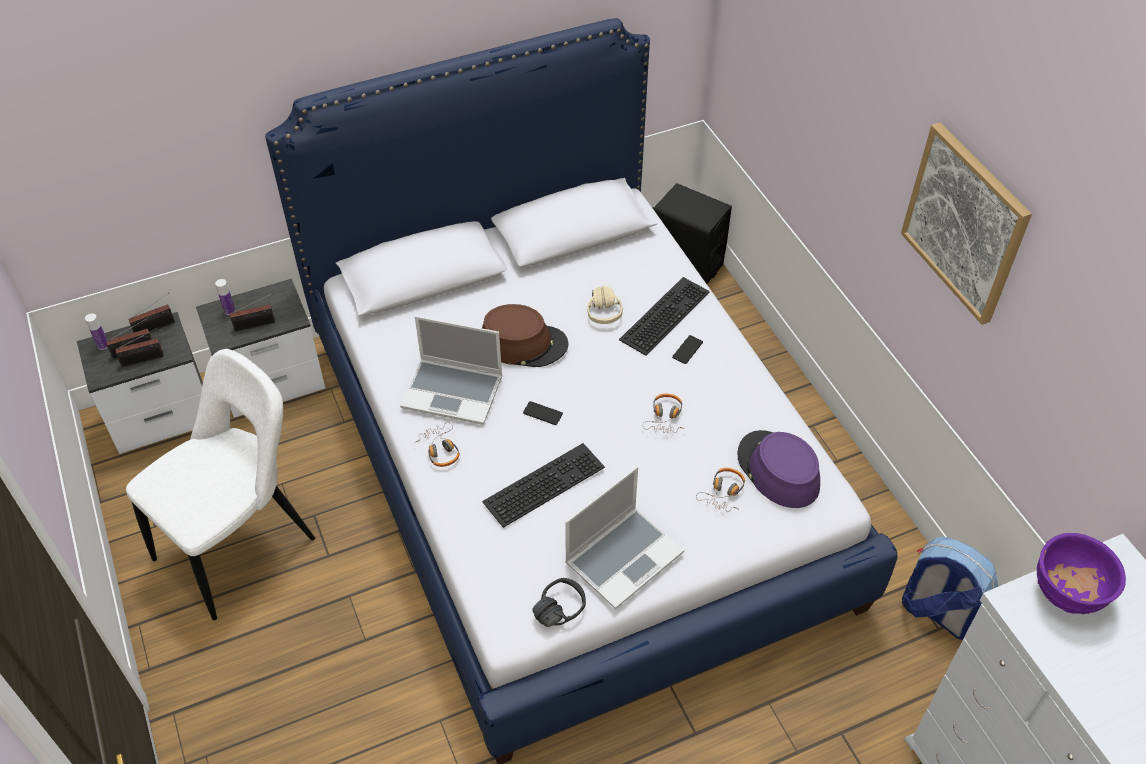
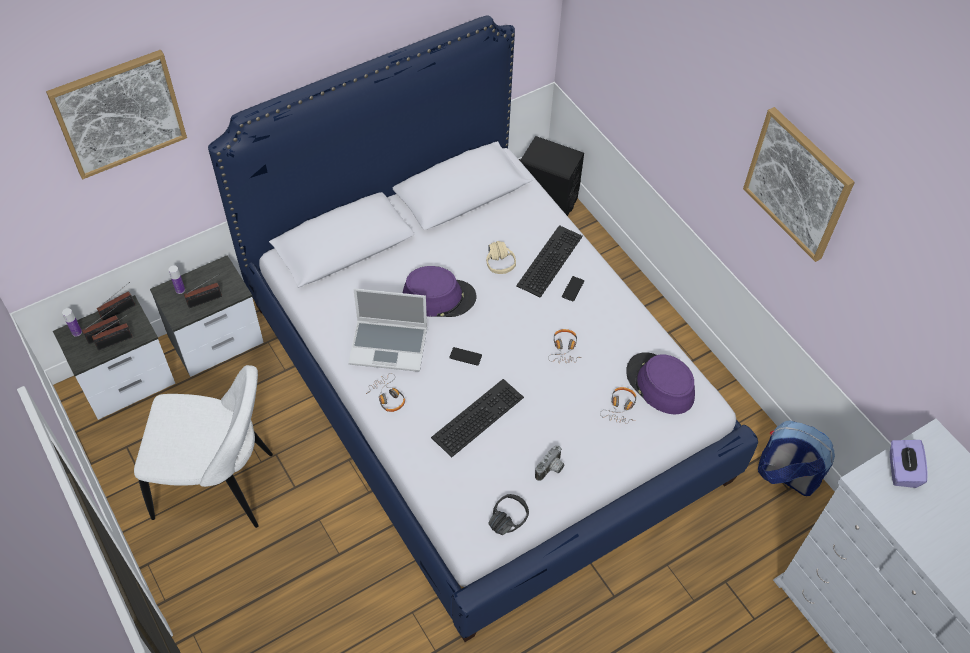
camera: 10 degrees left, 5 degrees up
white chair [126,349,315,620] -> white chair turned 60 degrees clockwise [134,365,273,528]
brown hat [482,304,569,367] -> purple hat [403,266,477,317]
laptop [565,466,684,609] -> camera [535,445,564,481]
purple bowl [1037,533,1126,614] -> purple tissue box [890,440,928,488]
none -> picture [46,50,187,179]

